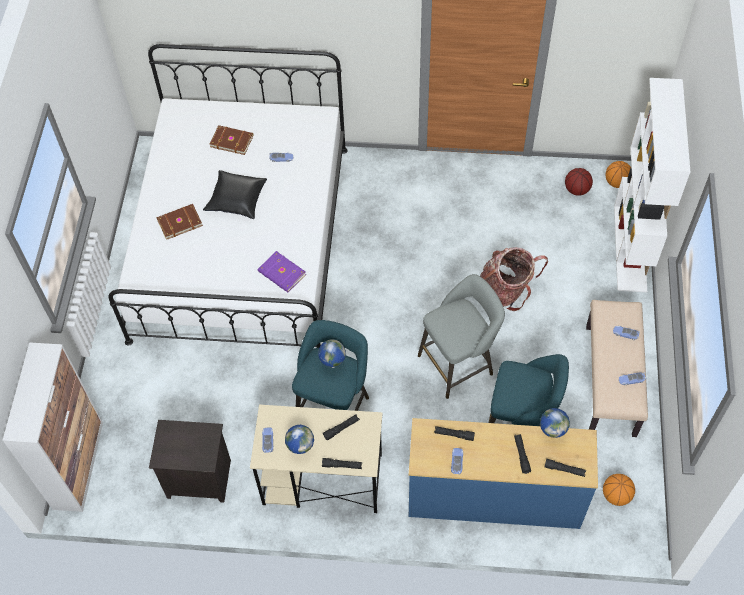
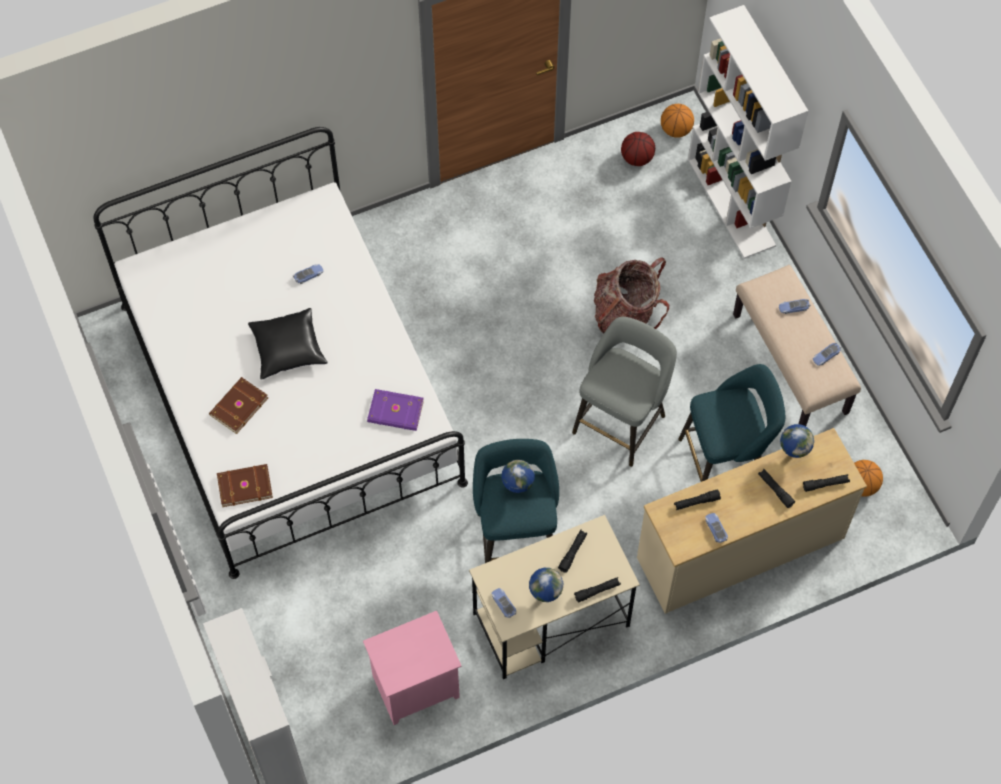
camera: 30 degrees left, 5 degrees up
black nightstand [149,420,231,503] -> pink nightstand [363,611,462,725]
brown book [210,125,253,155] -> brown book moved to [217,464,273,507]
blue dresser [409,418,598,529] -> beige dresser [637,428,867,614]

